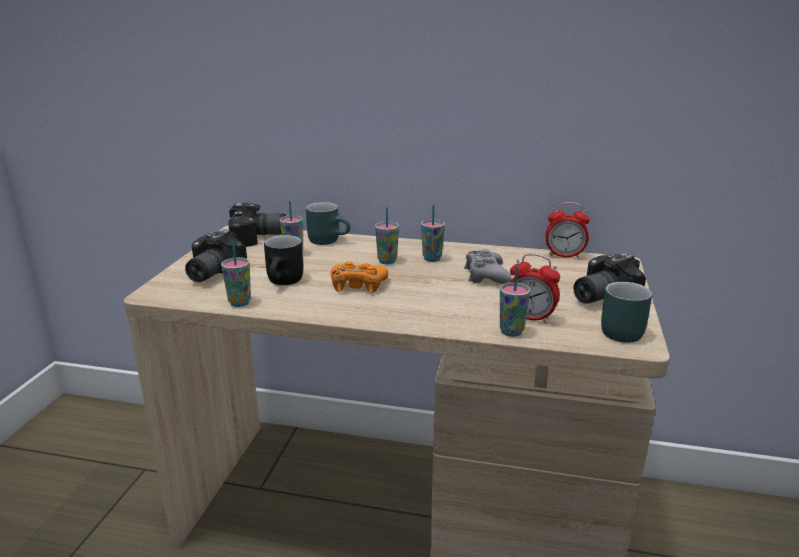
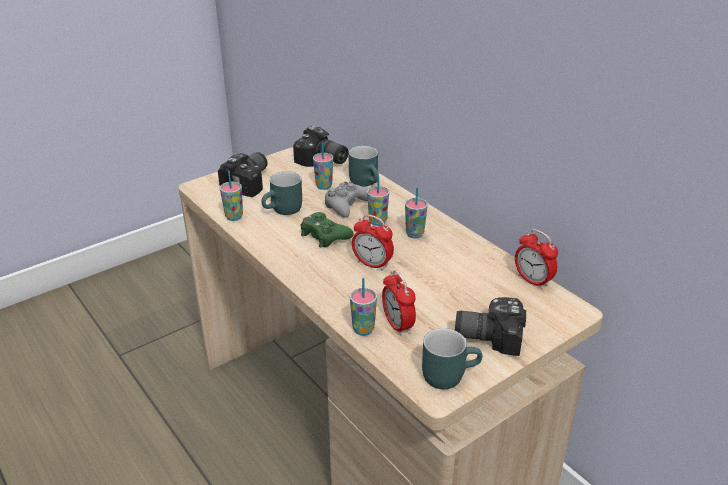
camera: 40 degrees right, 10 degrees up
camera [185,229,247,283] -> camera turned 150 degrees clockwise [218,152,268,197]
black mug [264,235,303,285] -> turquoise mug [261,171,302,215]
orange game controller [331,261,388,293] -> green game controller [301,212,354,248]
grey game controller [464,249,512,284] -> grey game controller moved to [325,182,368,218]
none -> alarm clock [352,215,394,271]

